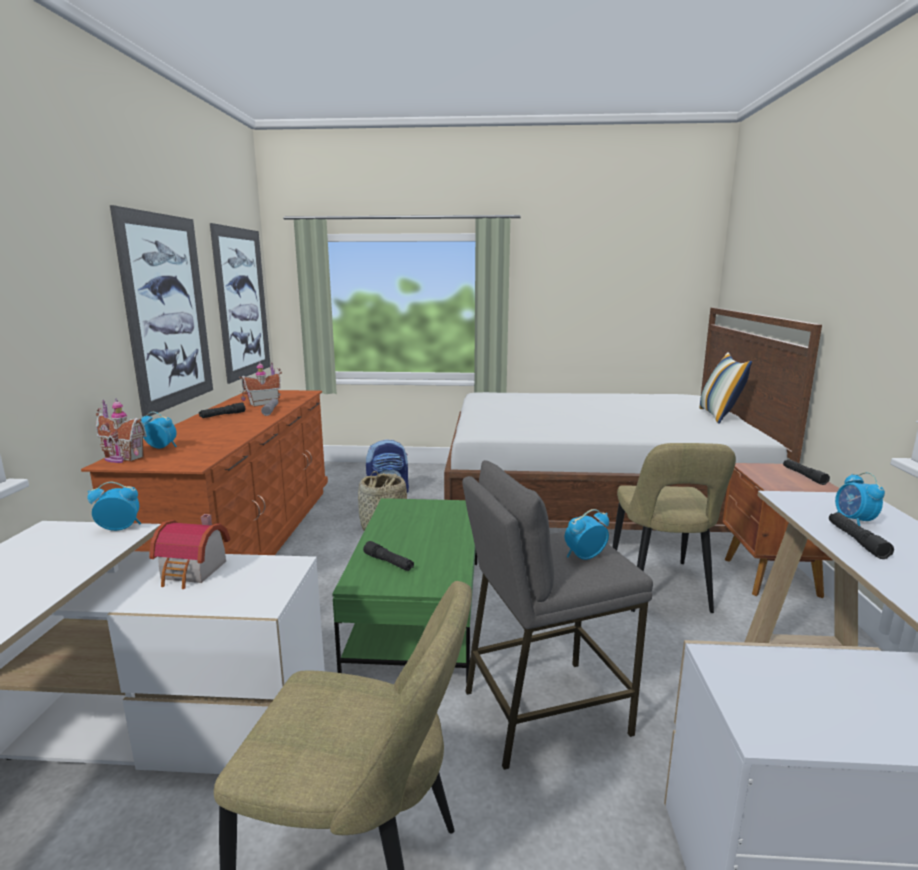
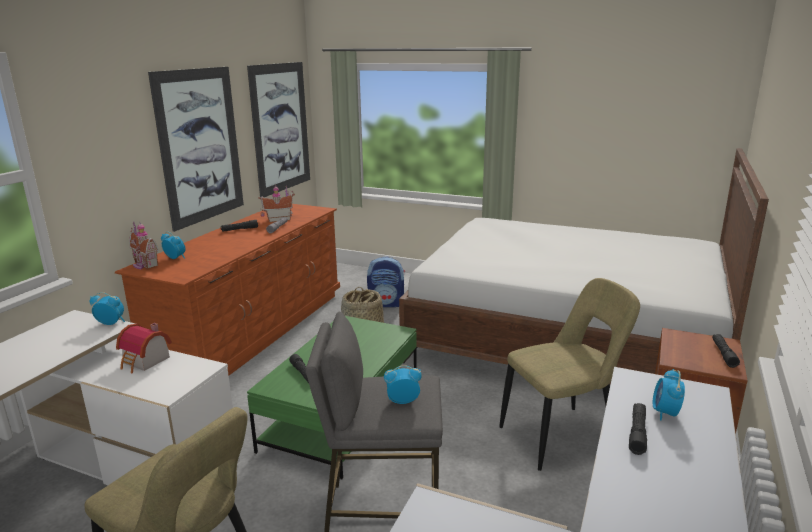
camera: 20 degrees right, 5 degrees up
beige chair [612,443,736,613] -> beige chair turned 135 degrees counterclockwise [499,278,640,471]
pillow [699,352,752,424] -> none

